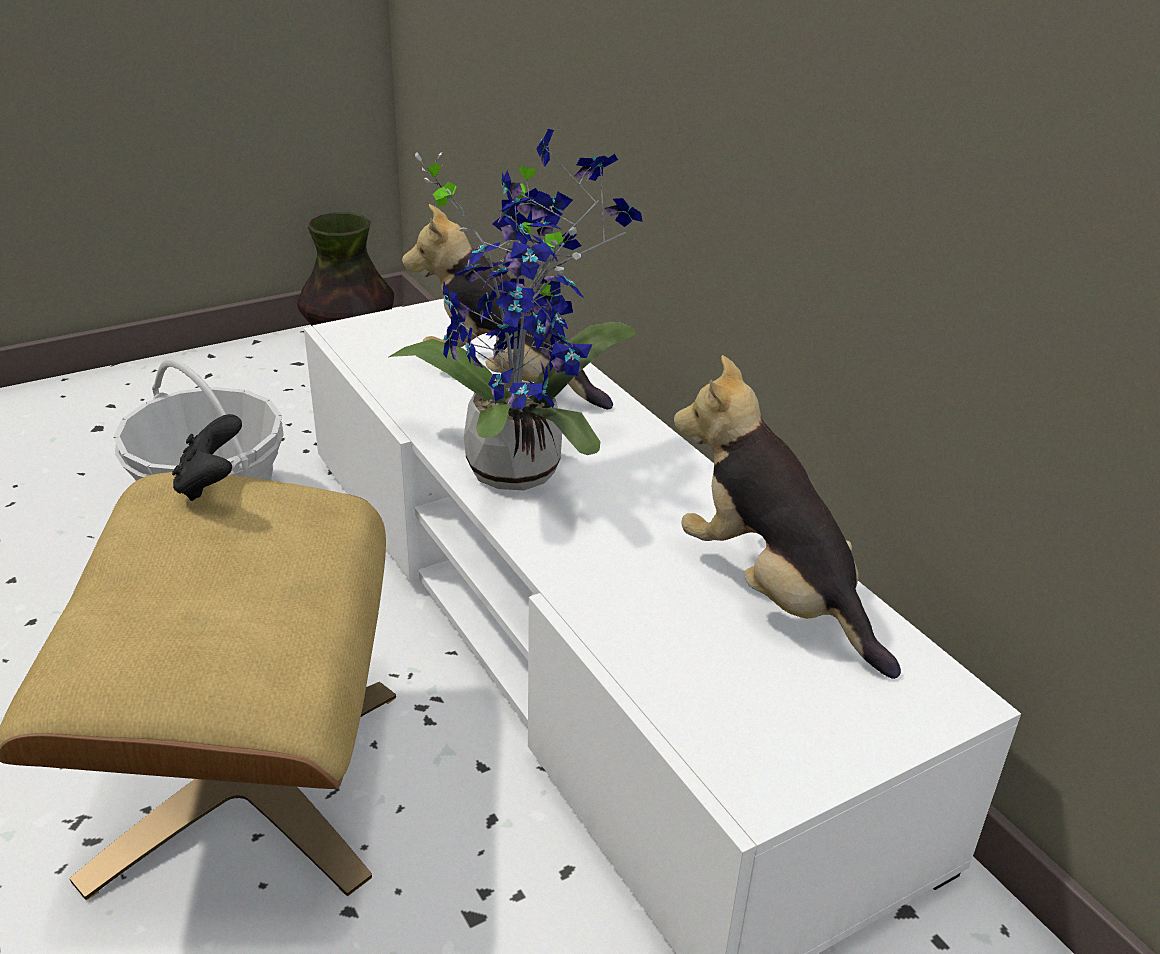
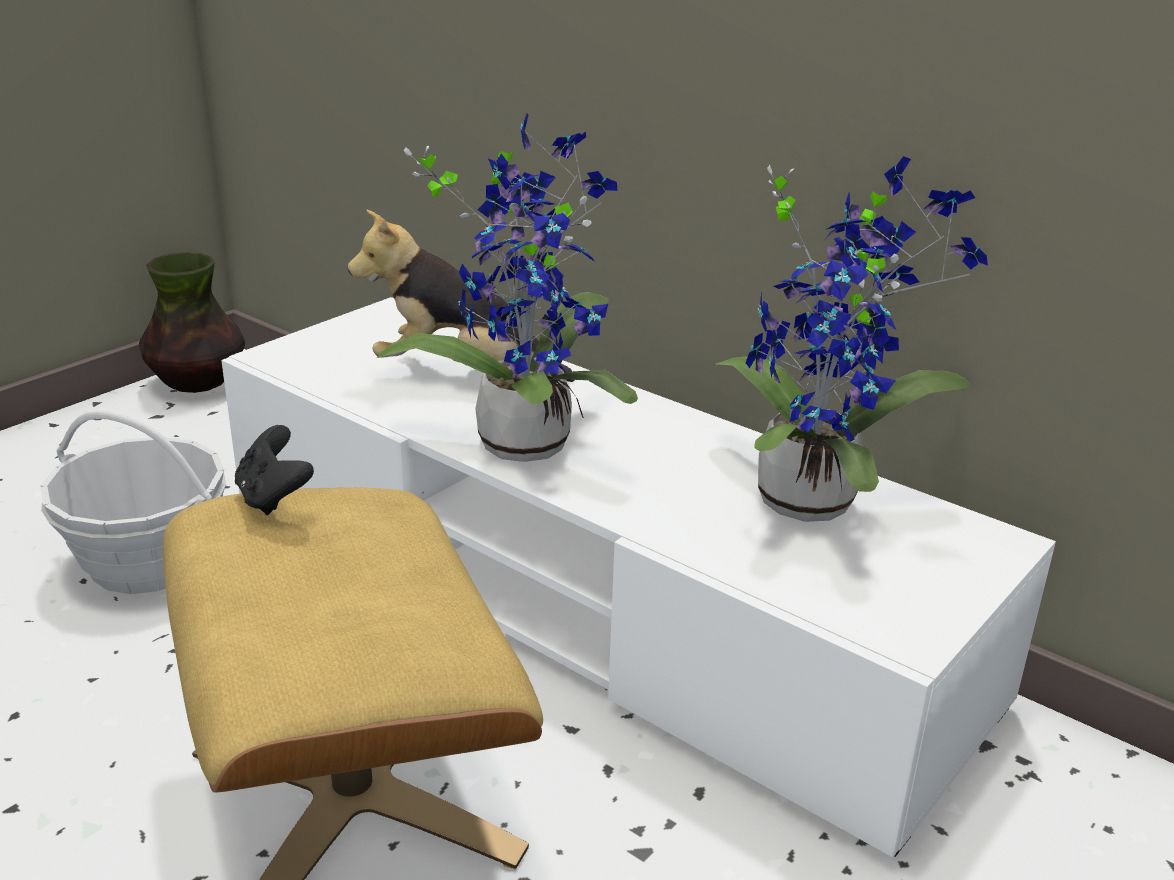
camera: 20 degrees left, 5 degrees down
plush toy [674,355,901,679] -> potted plant [714,156,988,522]

